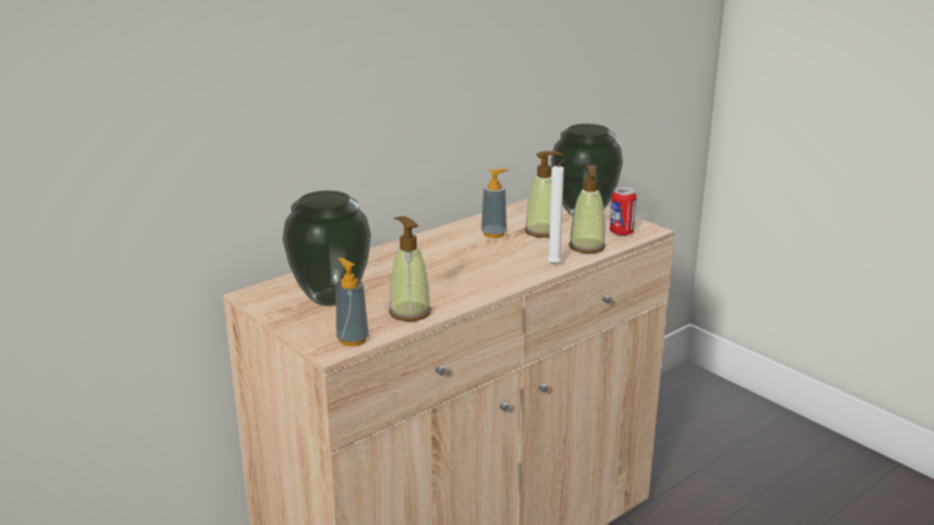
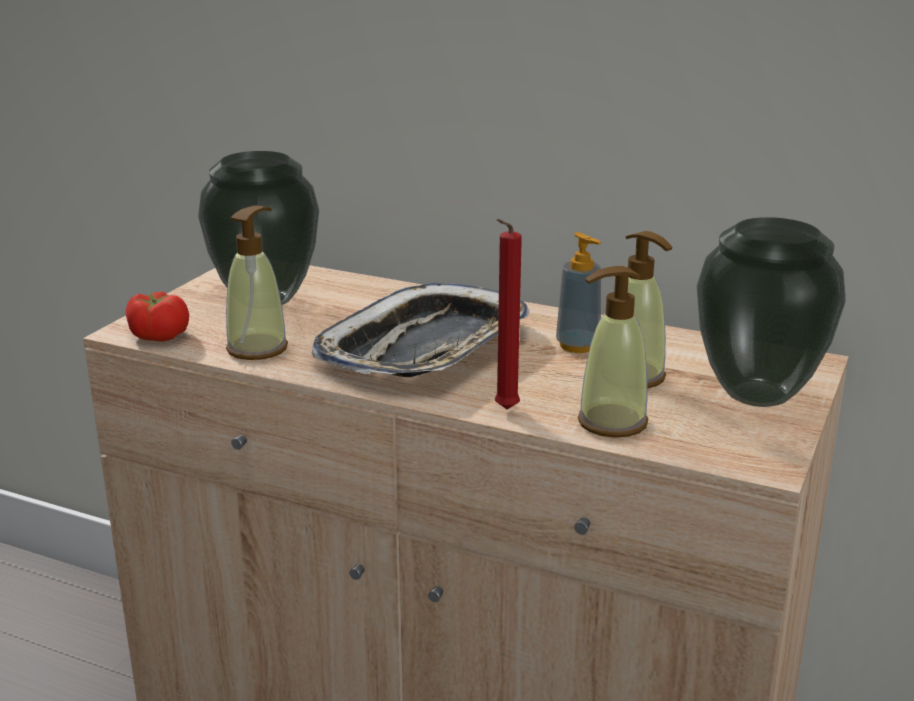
camera: 65 degrees right, 0 degrees up
soap dispenser [336,258,369,346] -> tomato [126,292,189,342]
white candle [547,160,565,265] -> red candle [495,219,522,409]
can [610,187,637,236] -> none
none -> tray [312,283,529,377]

